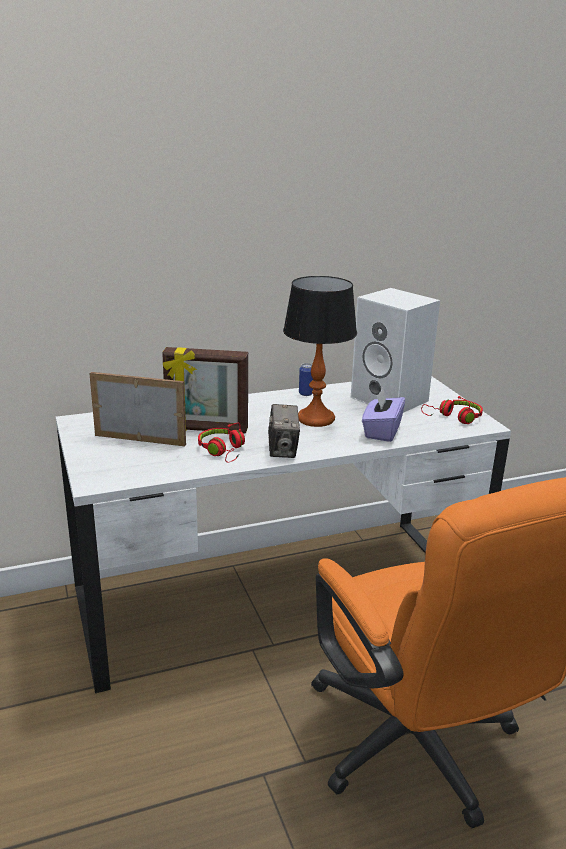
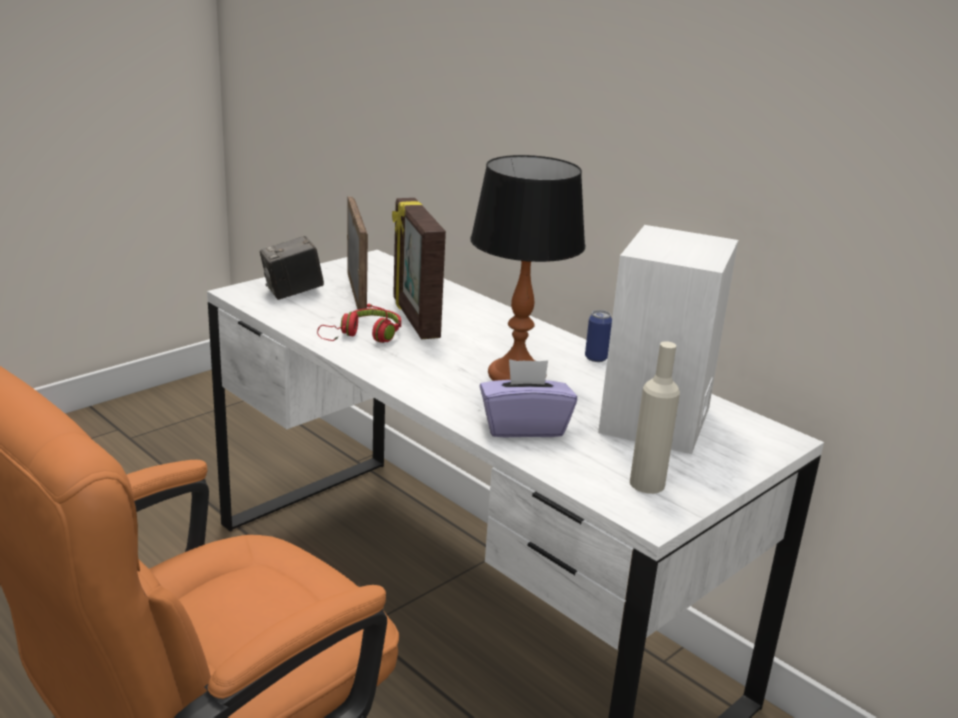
camera: 65 degrees right, 0 degrees up
camera [268,404,300,458] -> camera moved to [260,236,324,300]
red headphones [421,396,483,424] -> beige bottle [630,341,680,494]

